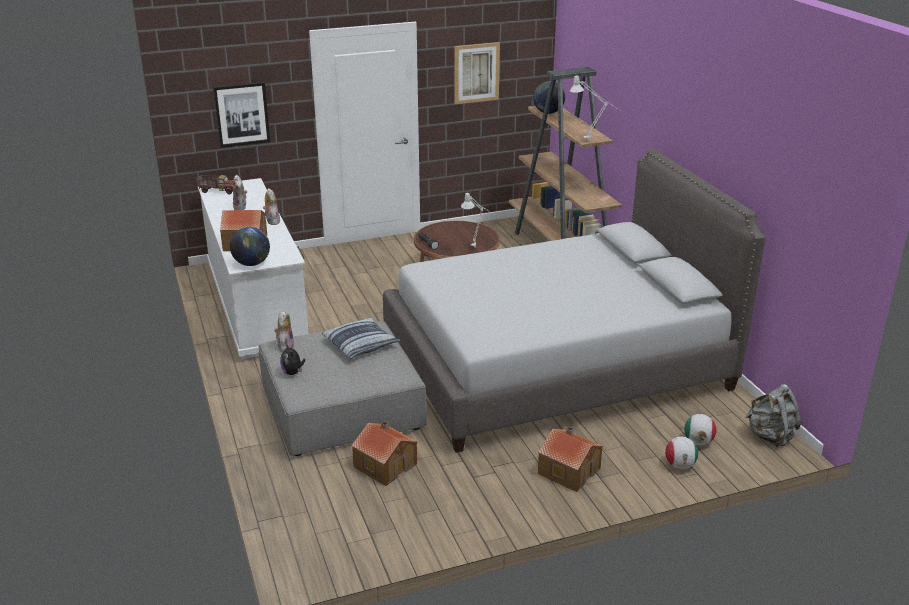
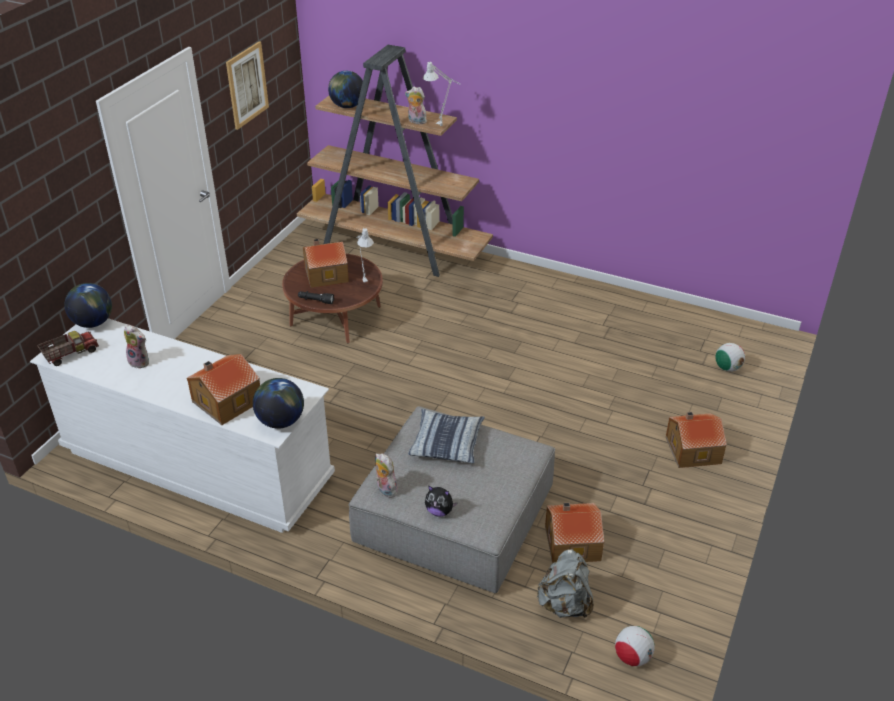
camera: 45 degrees left, 10 degrees up
picture [213,82,270,148] -> none
plush toy [263,188,280,225] -> plush toy moved to [405,86,427,124]
grey bed [383,148,766,453] -> none
football [665,437,698,469] -> football moved to [615,626,655,666]
grey backpack [745,384,802,447] -> grey backpack moved to [536,549,594,618]
none -> globe [64,283,112,328]
none -> toy house [303,239,349,288]

